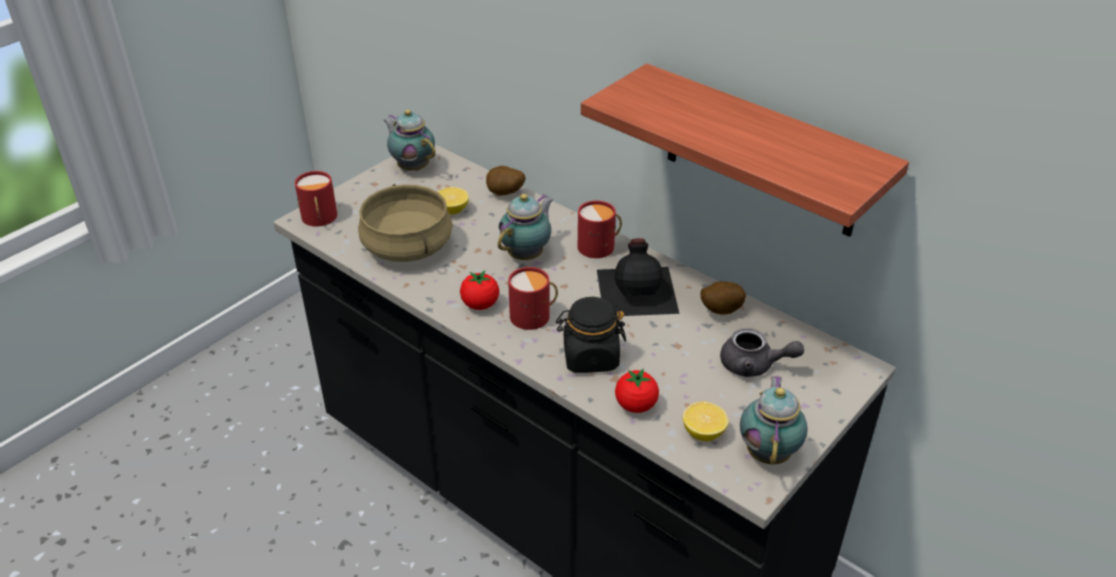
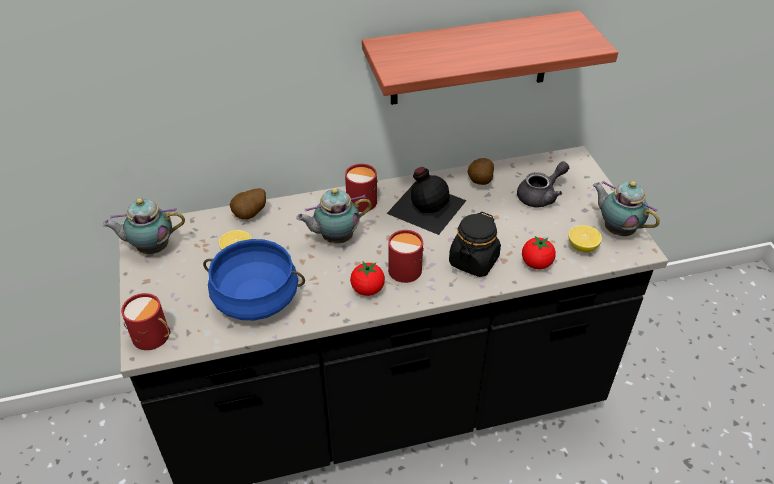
camera: 55 degrees left, 5 degrees up
beige cooking pot [358,184,453,262] -> blue cooking pot [203,239,305,320]
teapot [498,194,553,260] -> teapot turned 90 degrees counterclockwise [296,188,372,244]

